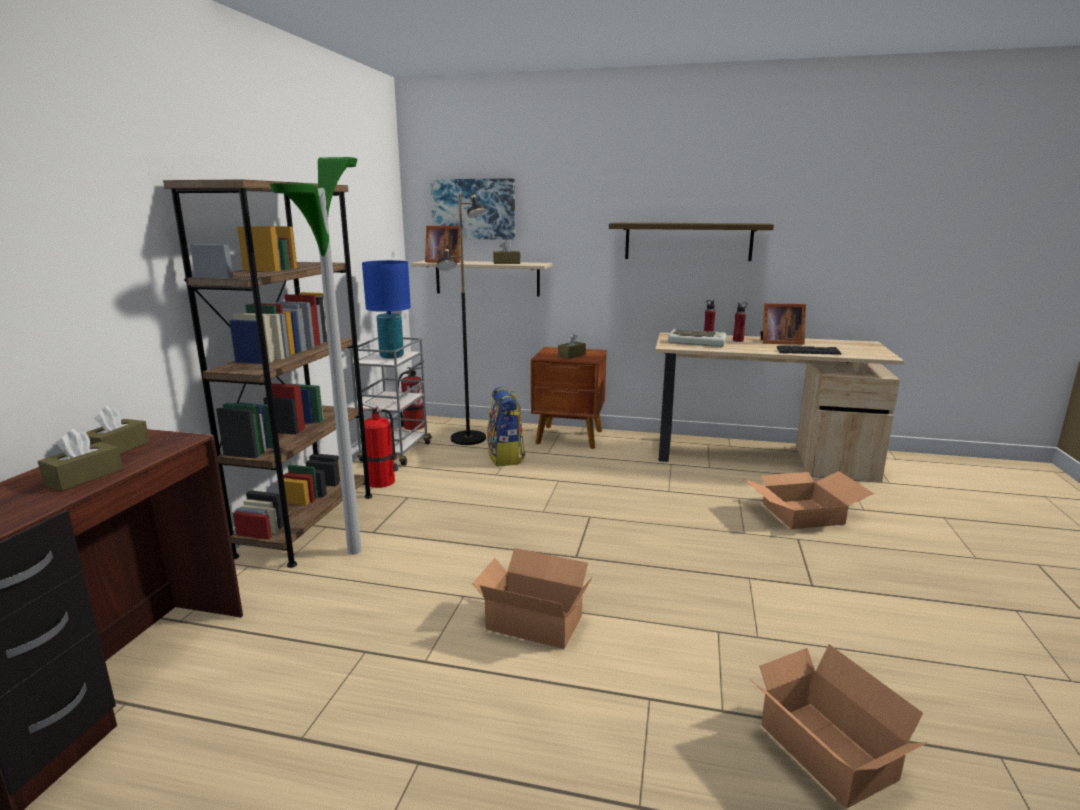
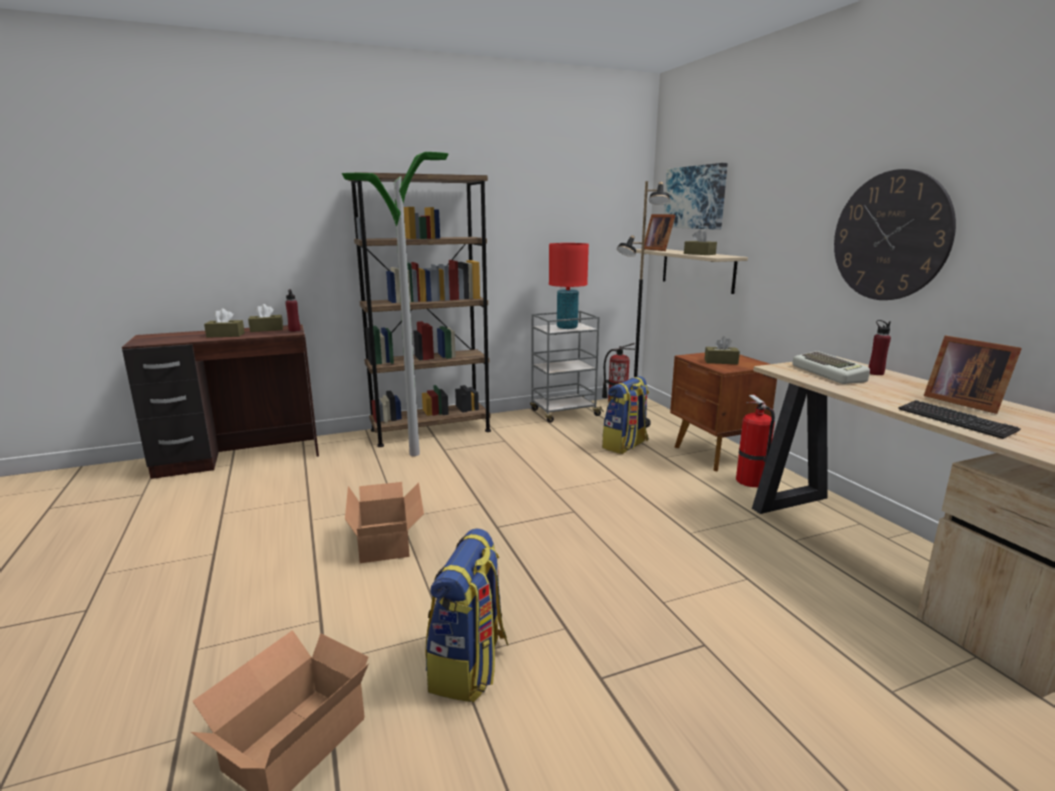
camera: 55 degrees right, 0 degrees up
blue table lamp [362,260,411,359] -> red table lamp [549,243,589,329]
fire extinguisher [363,402,399,488] -> fire extinguisher moved to [736,395,775,487]
shelf [609,223,774,261] -> wall clock [834,169,956,300]
red bottle [733,302,747,342] -> red bottle moved to [285,289,300,332]
cardboard box [743,471,874,529] -> none
none -> backpack [426,528,508,702]

